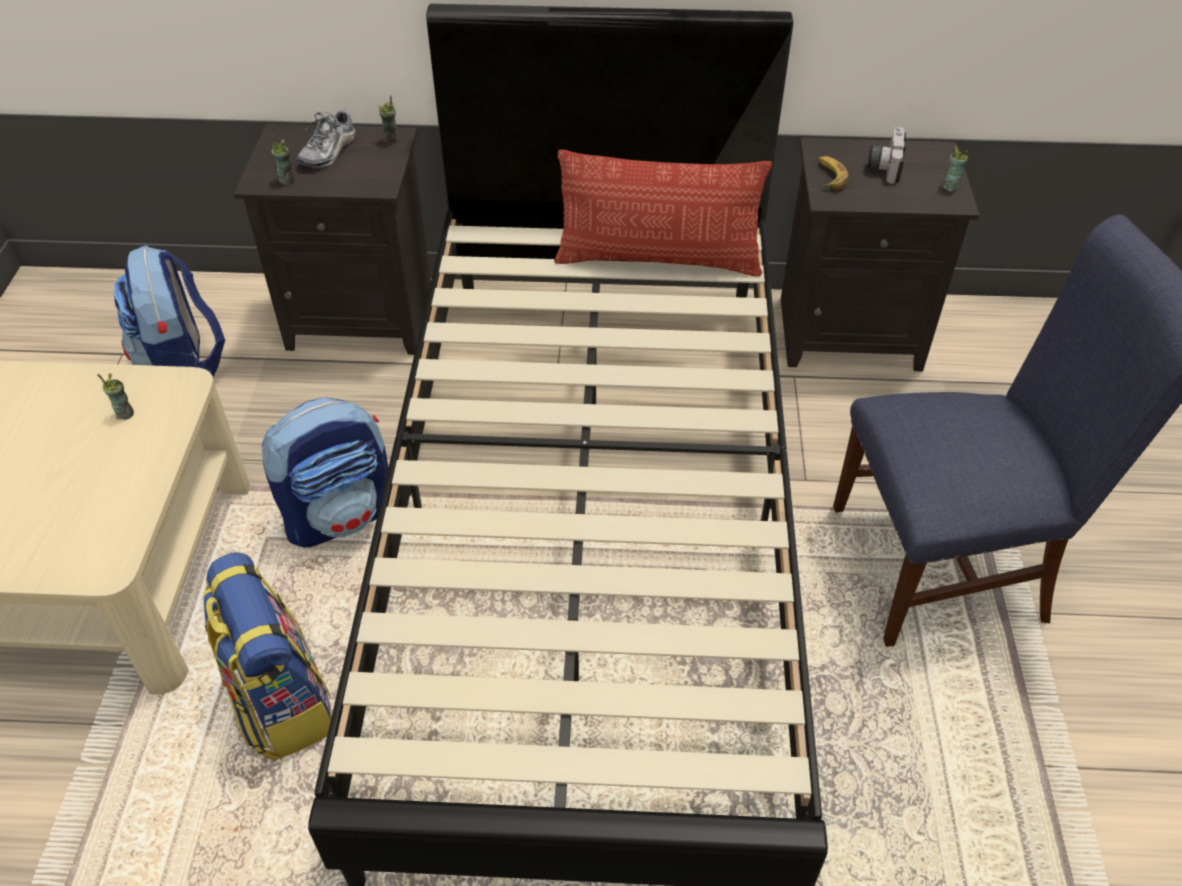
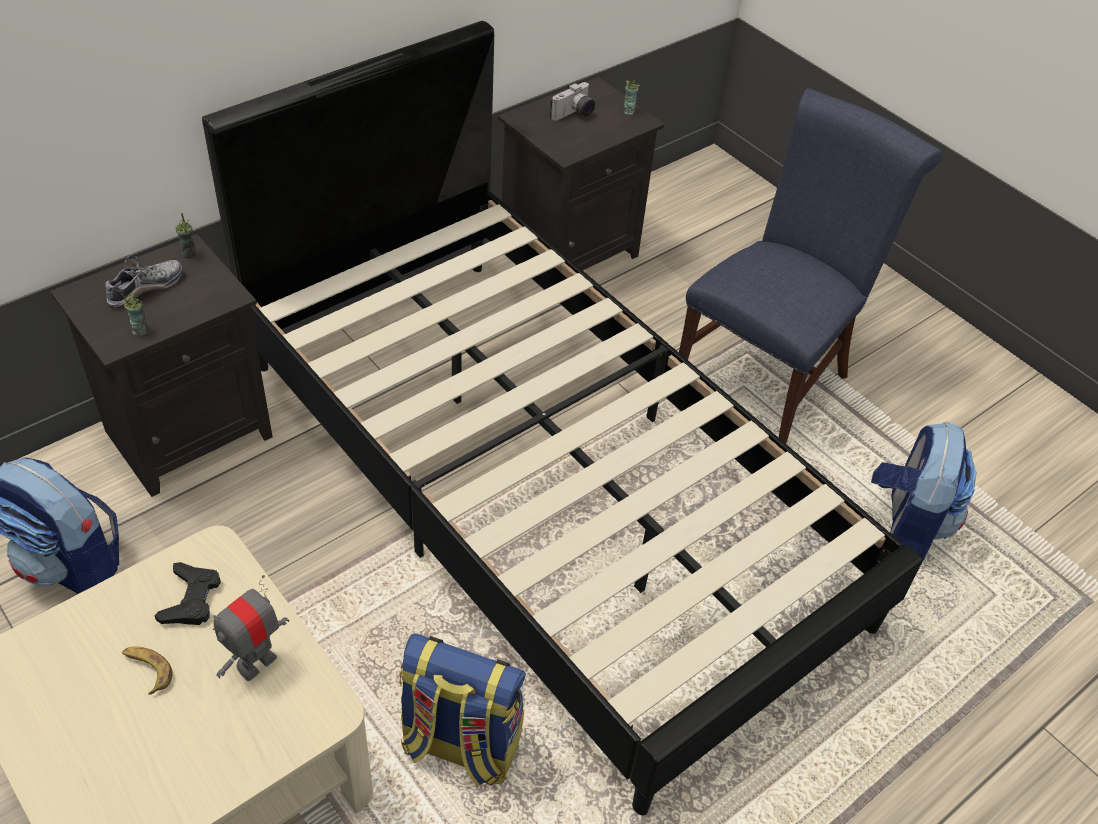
camera: 45 degrees left, 0 degrees up
cup [98,373,134,420] -> black game controller [154,562,221,625]
backpack [262,397,388,547] -> backpack moved to [871,421,977,561]
shoe [296,110,356,168] -> shoe turned 120 degrees counterclockwise [105,254,183,308]
pillow [554,150,772,276] -> none
banana [818,156,848,189] -> banana moved to [122,646,172,695]
camera [867,127,906,184] -> camera turned 105 degrees counterclockwise [550,82,595,121]
none -> toy robot [213,575,289,681]

